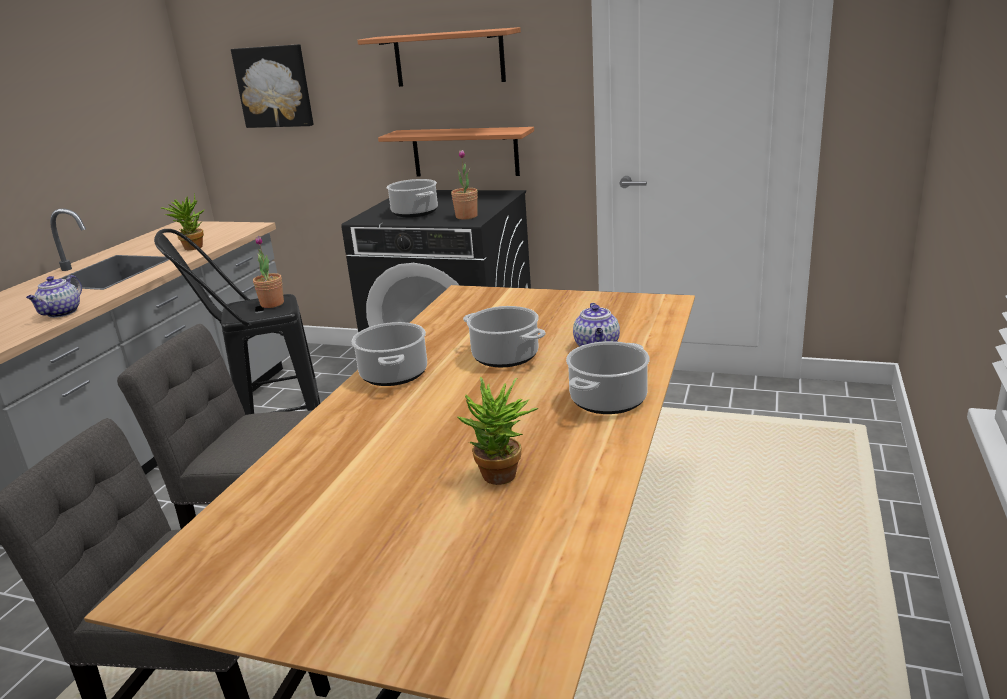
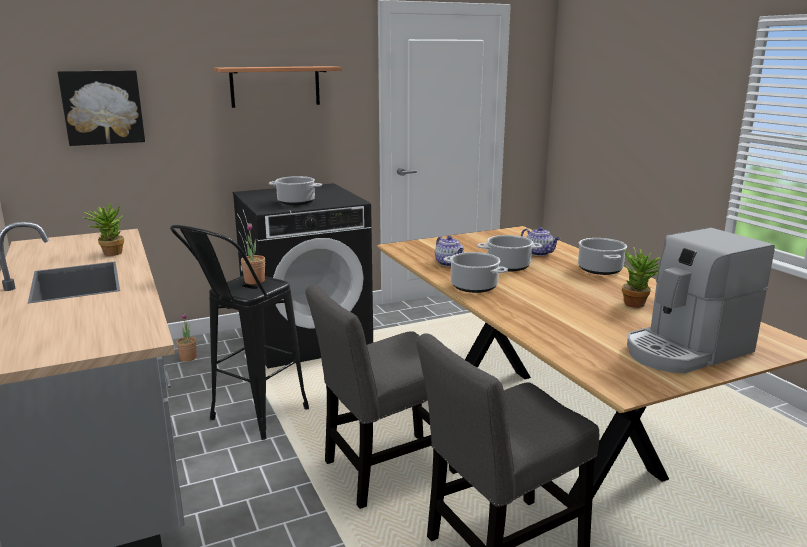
camera: 45 degrees left, 5 degrees down
teapot [26,275,82,318] -> teapot moved to [435,236,464,267]
shelf [378,127,534,177] -> none
potted plant [451,150,478,219] -> potted plant moved to [176,313,197,362]
none -> coffee machine [627,228,775,373]

